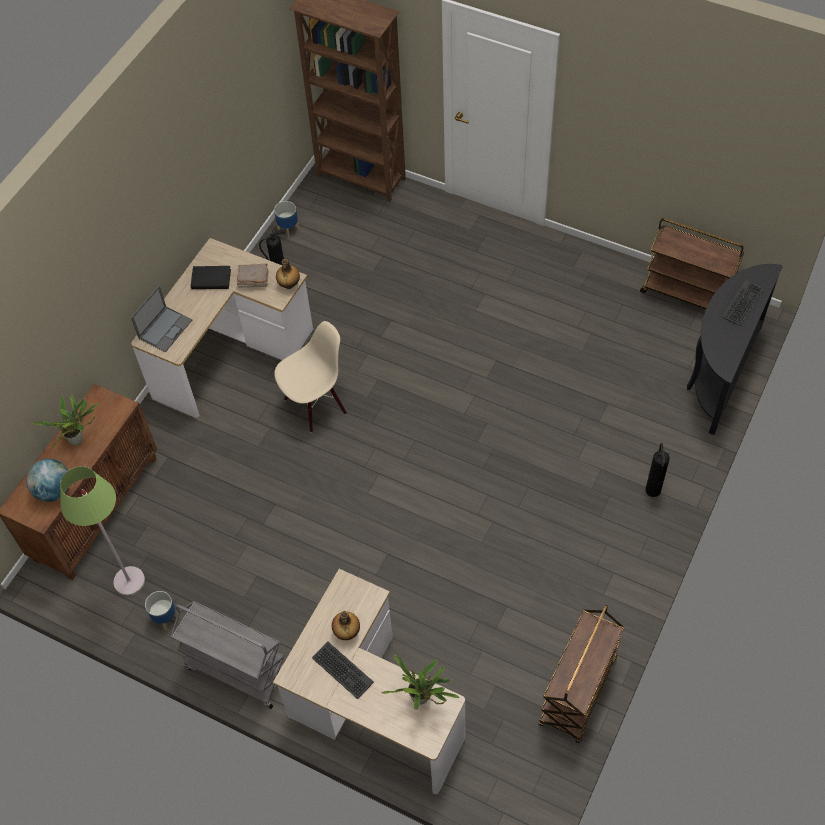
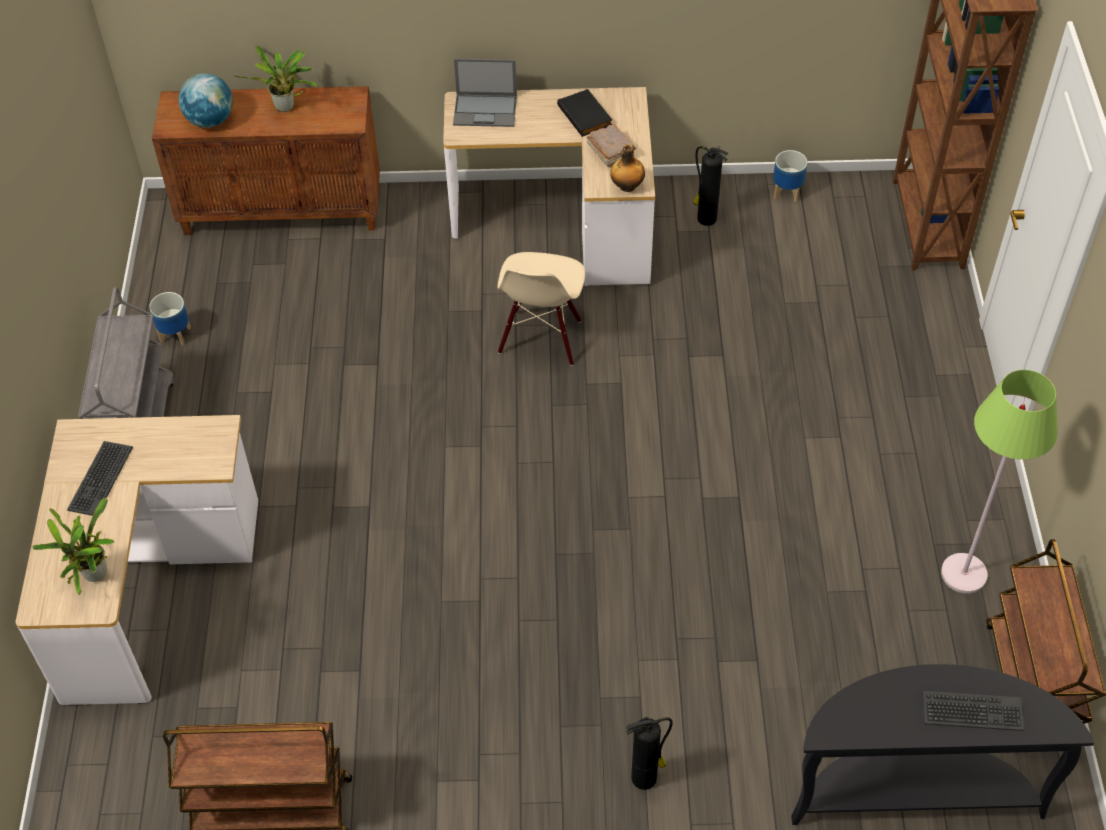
camera: 60 degrees right, 5 degrees down
green floor lamp [60,466,145,596] -> green floor lamp moved to [941,370,1058,594]
beige chair [274,321,347,432] -> beige chair turned 75 degrees clockwise [497,252,585,366]
bottle [332,611,360,640] -> none

